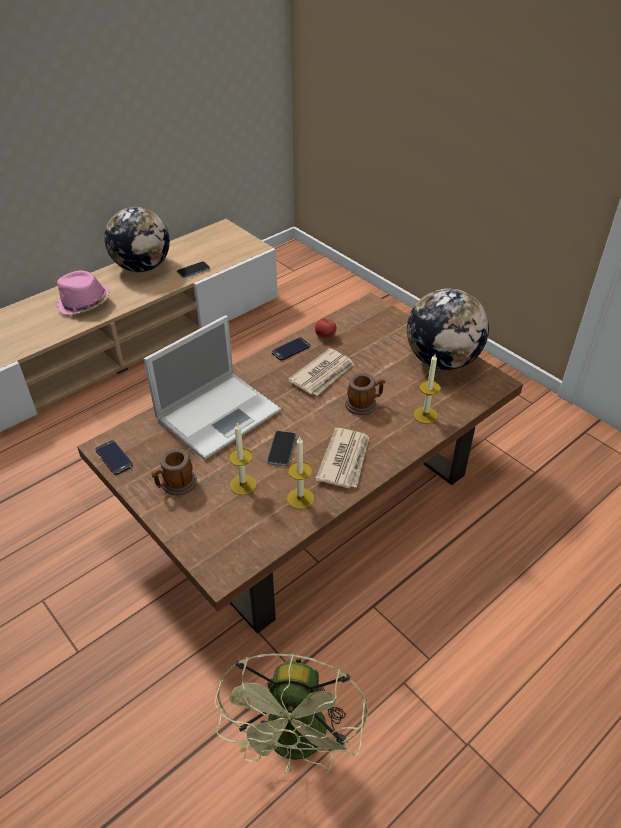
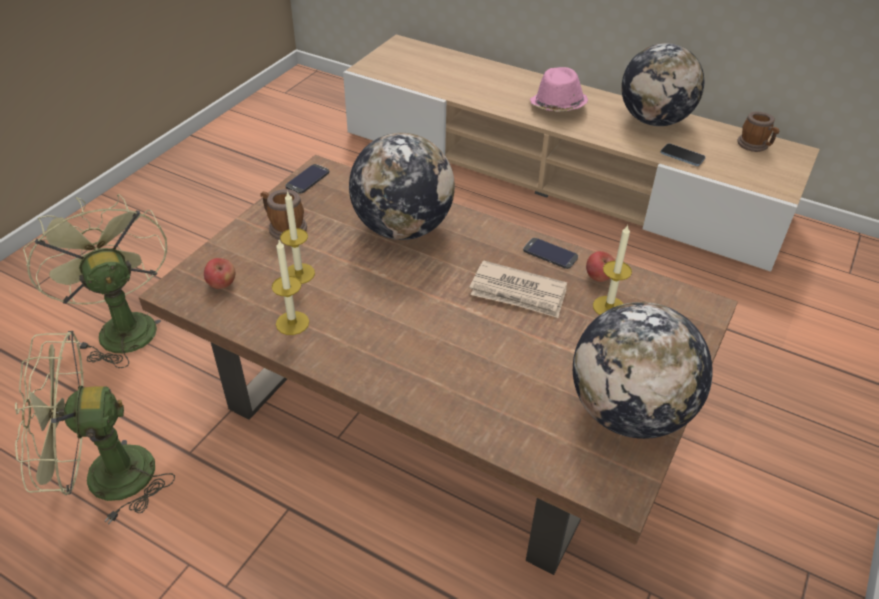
camera: 70 degrees right, 0 degrees up
laptop [144,315,281,460] -> globe [349,133,455,240]
phone [267,431,296,466] -> none
newspaper [315,428,369,488] -> none
mug [345,373,385,415] -> mug moved to [737,112,779,152]
candle [413,354,441,424] -> candle moved to [593,225,632,315]
none -> green fan [23,194,167,368]
none -> apple [204,258,235,289]

